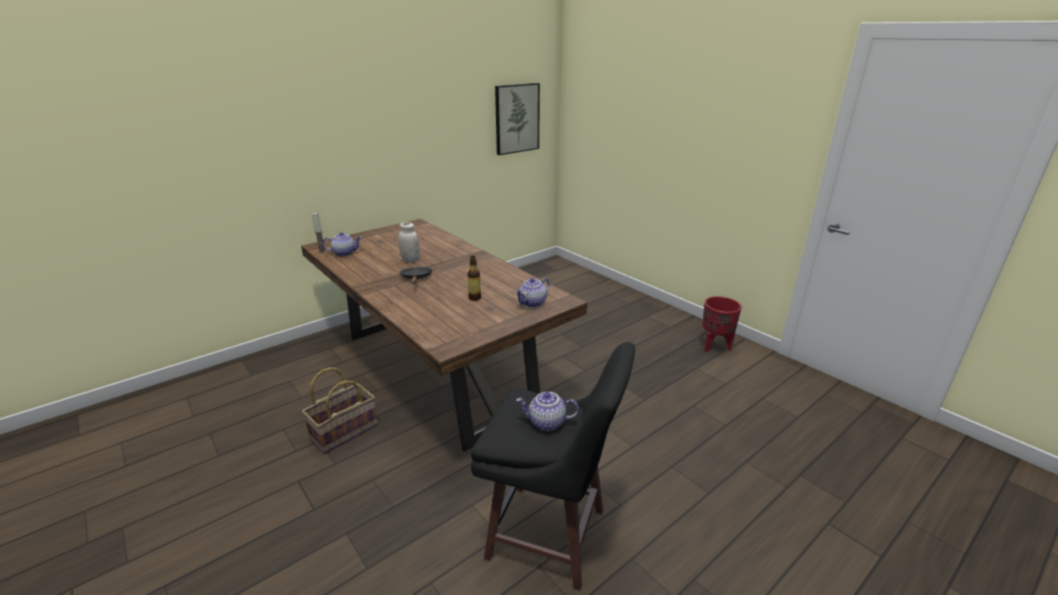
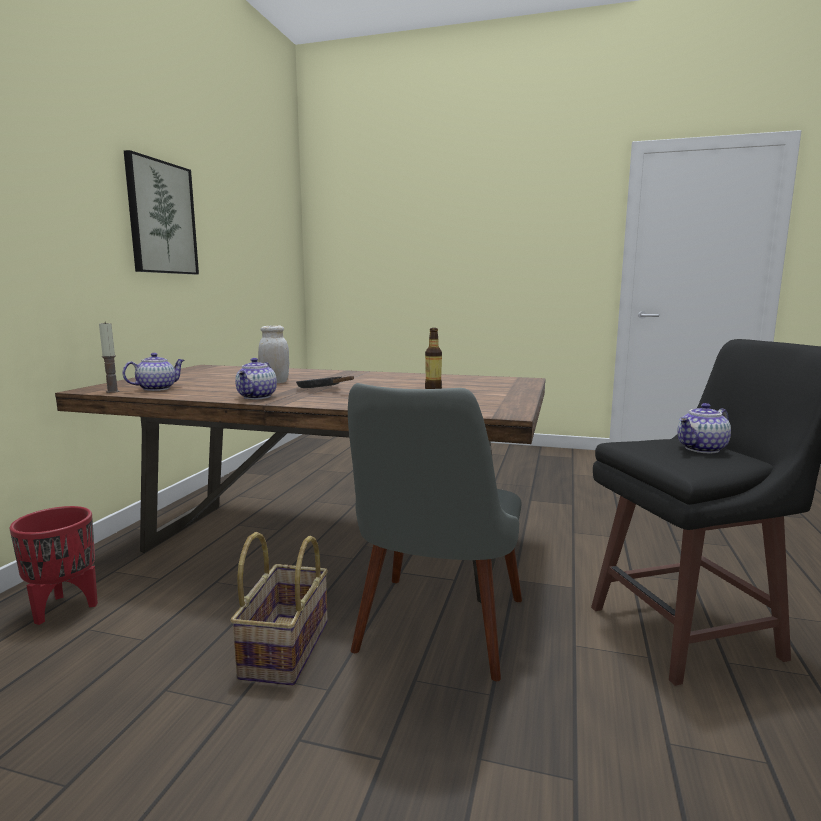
camera: 35 degrees left, 15 degrees down
picture [495,83,540,155] -> picture moved to [124,150,199,274]
teapot [515,278,550,307] -> teapot moved to [235,358,277,400]
red planter [702,296,742,352] -> red planter moved to [9,506,98,625]
none -> grey chair [348,383,522,681]

